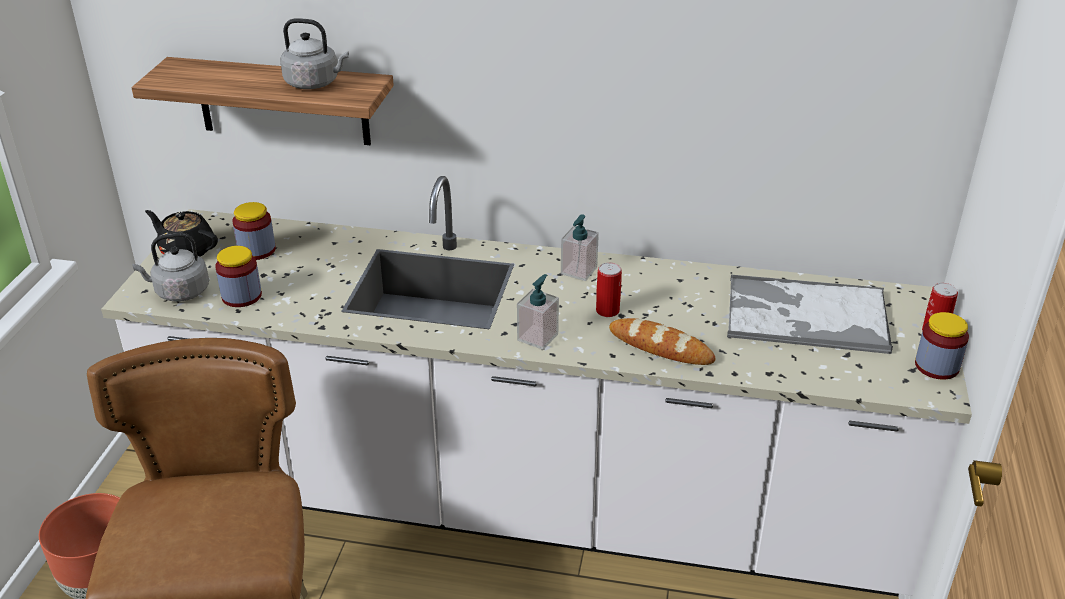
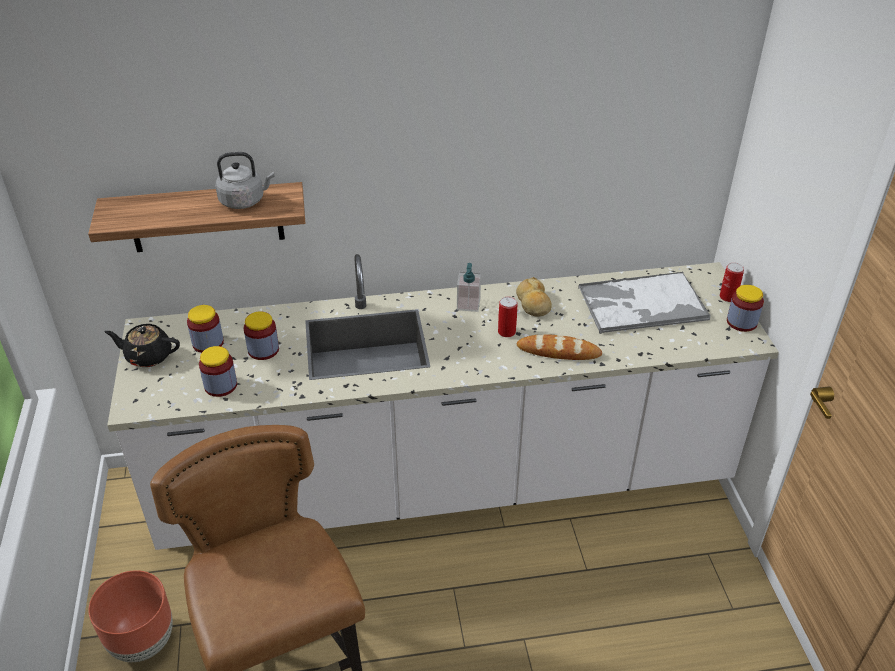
camera: 20 degrees left, 5 degrees up
grey kettle [132,233,209,302] -> none
soap dispenser [517,274,559,350] -> none
none -> jar [244,311,279,360]
none -> bread [516,277,552,316]

